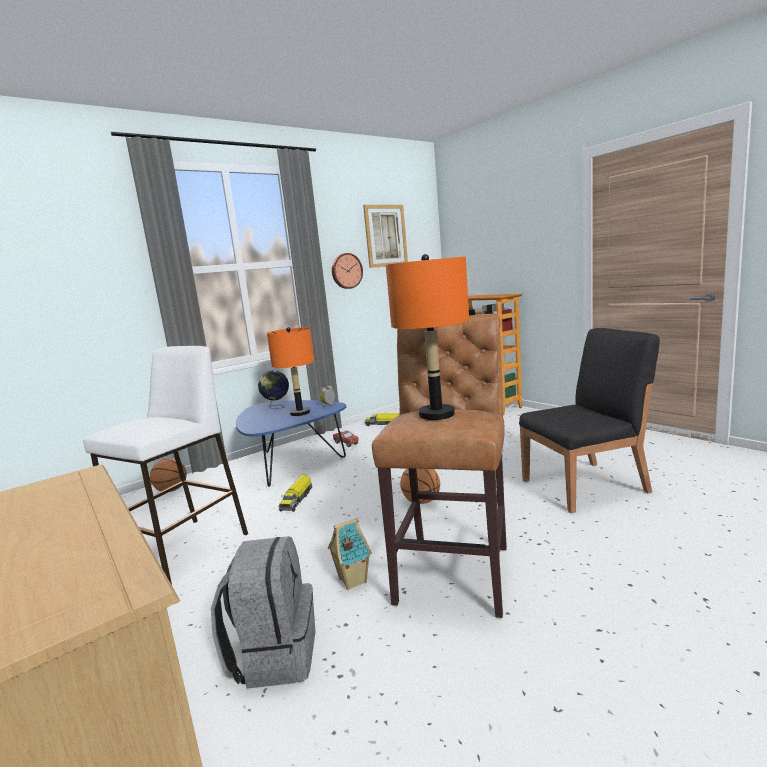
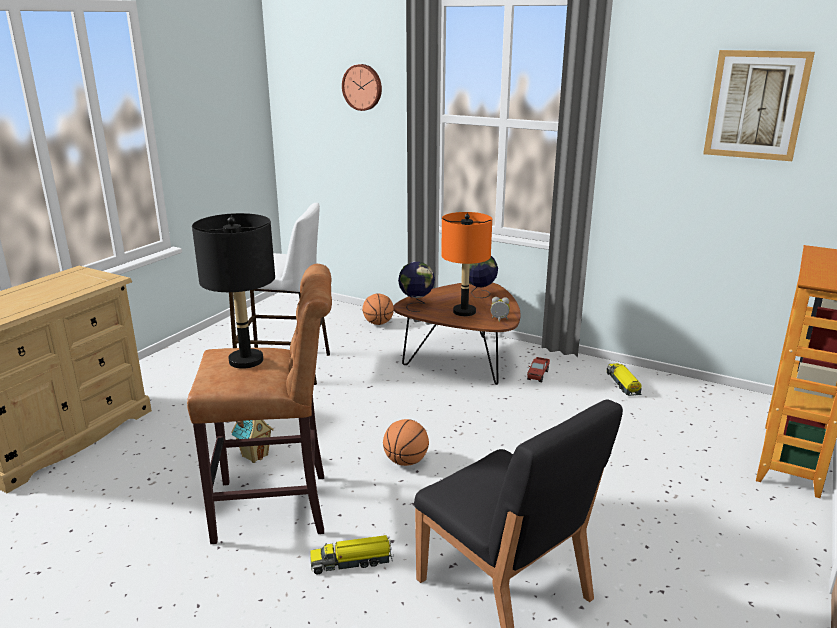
camera: 65 degrees right, 10 degrees up
grey backpack [211,536,315,689] -> none
blue coffee table [236,400,346,487] -> brown coffee table [393,283,521,385]
toy truck [279,475,312,512] -> toy truck moved to [310,535,394,575]
wall clock [332,253,363,289] -> wall clock moved to [342,64,382,111]
orange table lamp [386,254,469,420] -> black table lamp [192,213,275,369]
none -> globe [398,262,435,312]

